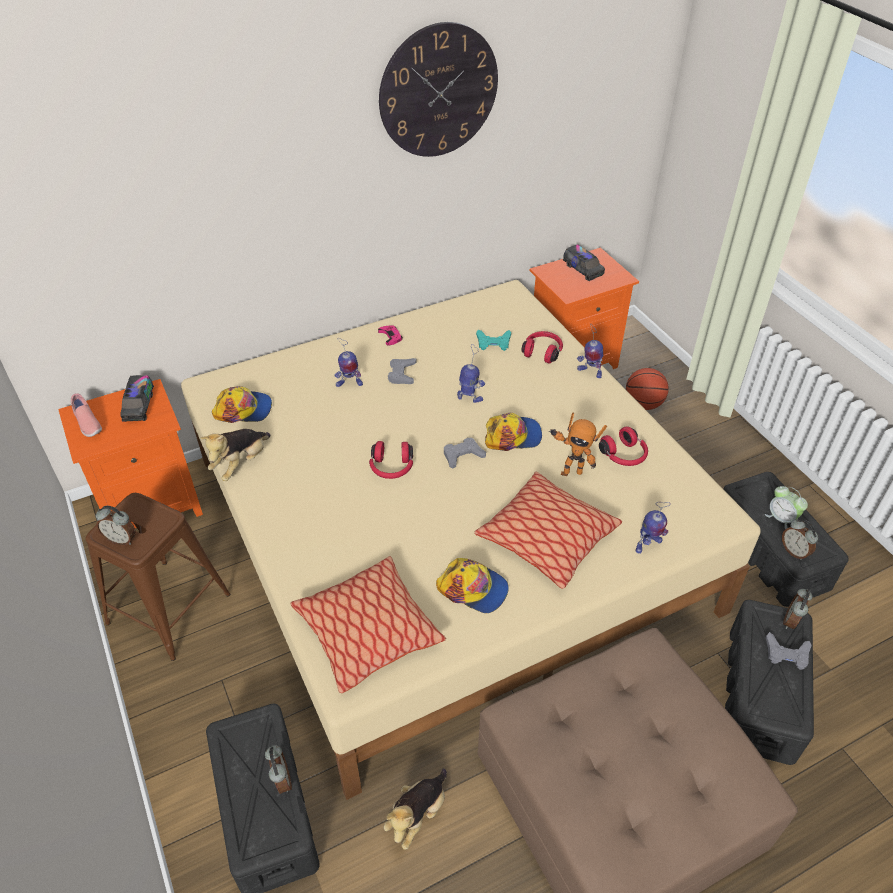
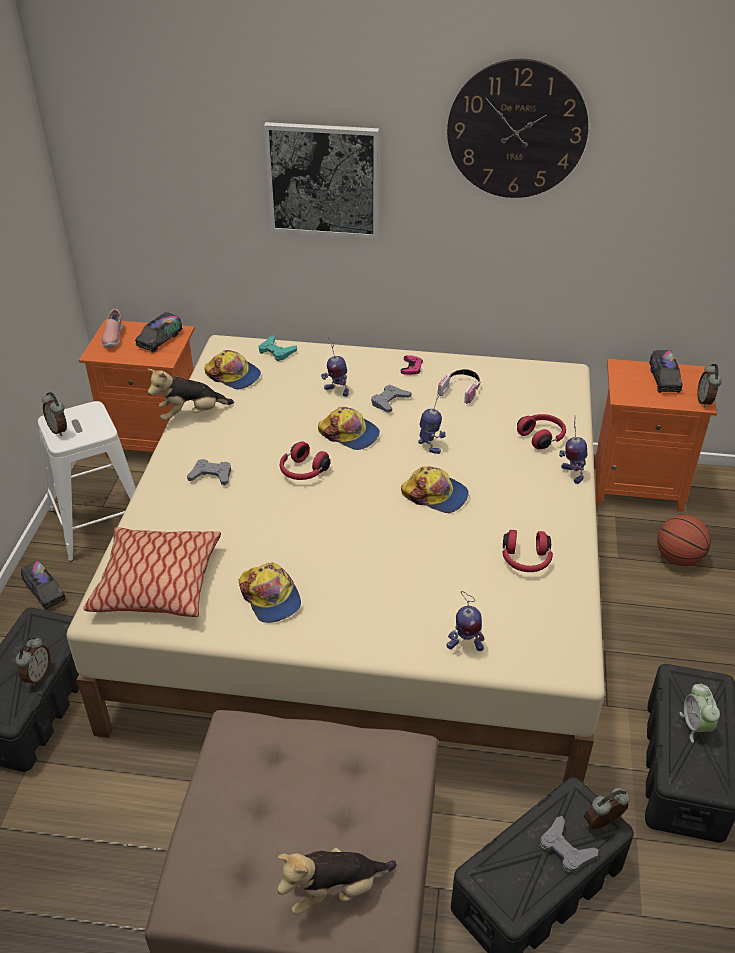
camera: 35 degrees right, 5 degrees down
brown stool [86,493,230,661] -> white stool [38,401,136,561]
plush toy [384,768,447,850] -> plush toy moved to [277,848,397,915]
grey game controller [444,438,486,468] -> grey game controller moved to [187,459,231,485]
pillow [474,471,622,589] -> none
turquoise game controller [476,329,511,351] -> turquoise game controller moved to [258,335,297,361]
toy robot [549,413,607,476] -> none
alarm clock [782,519,818,560] -> alarm clock moved to [697,364,722,407]
none -> toy truck [21,560,66,610]
none -> picture [264,122,379,238]
none -> cap [318,407,380,450]
none -> headphones [438,369,481,404]

